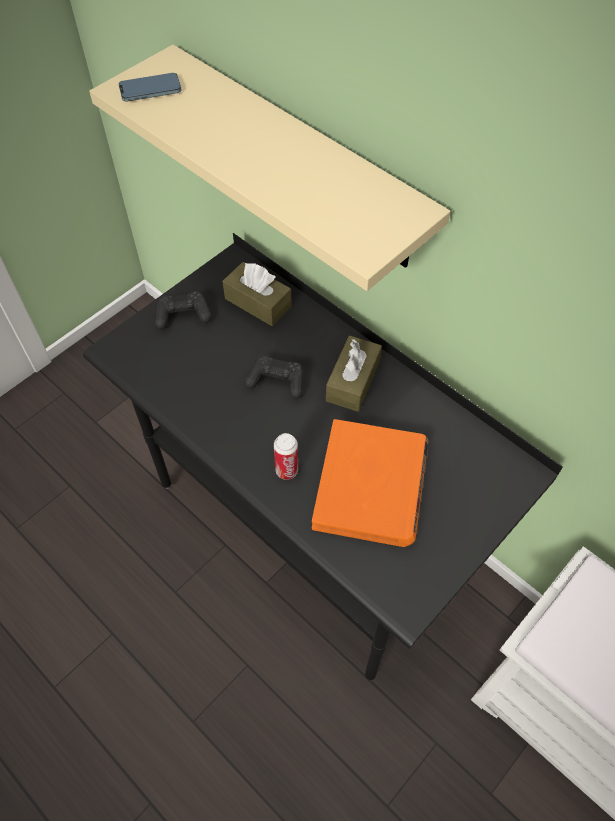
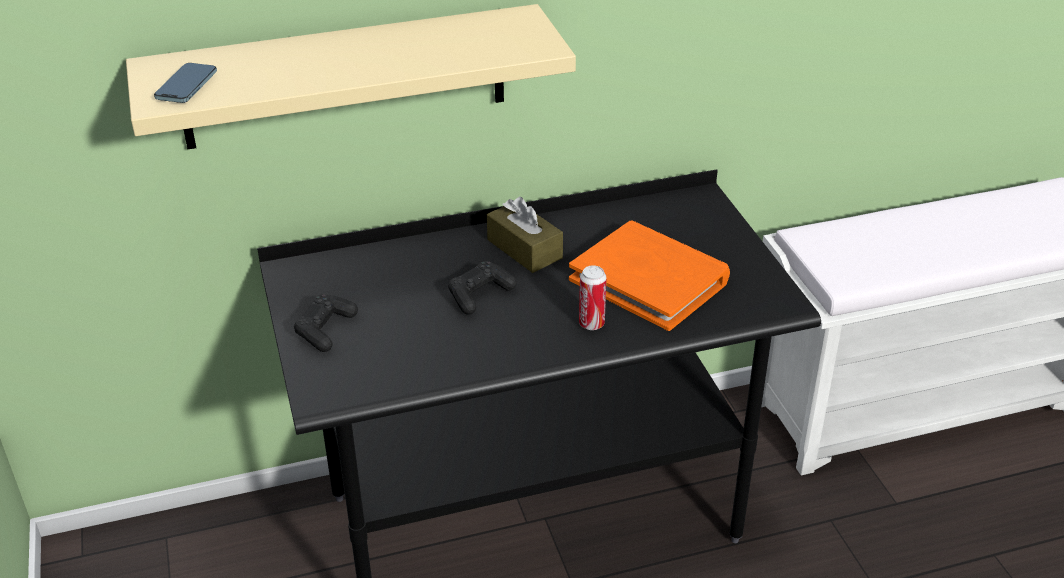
camera: 60 degrees left, 20 degrees down
brown tissue box [223,262,292,326] -> none

